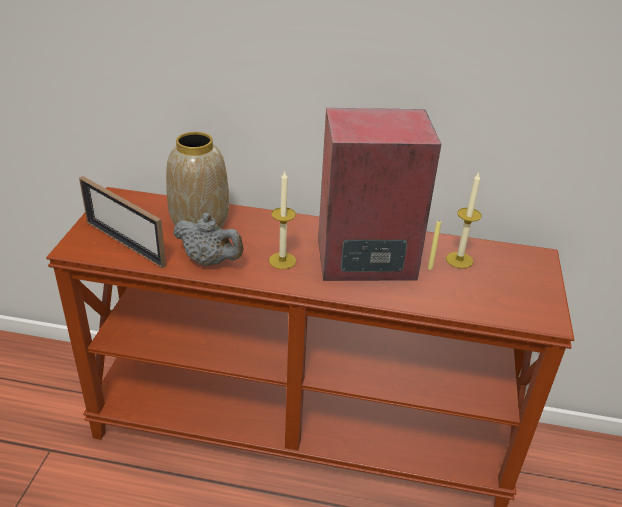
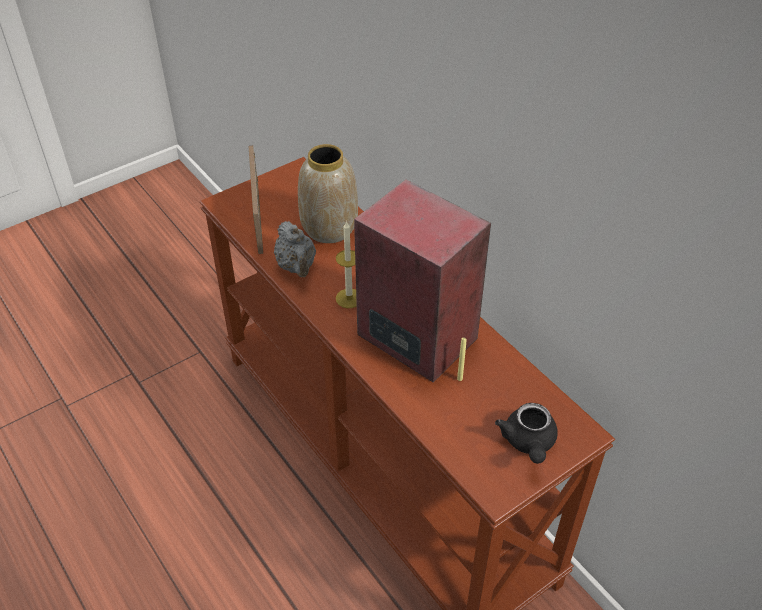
camera: 45 degrees right, 10 degrees up
candle [446,172,482,269] -> none
none -> black teapot [495,403,558,464]

